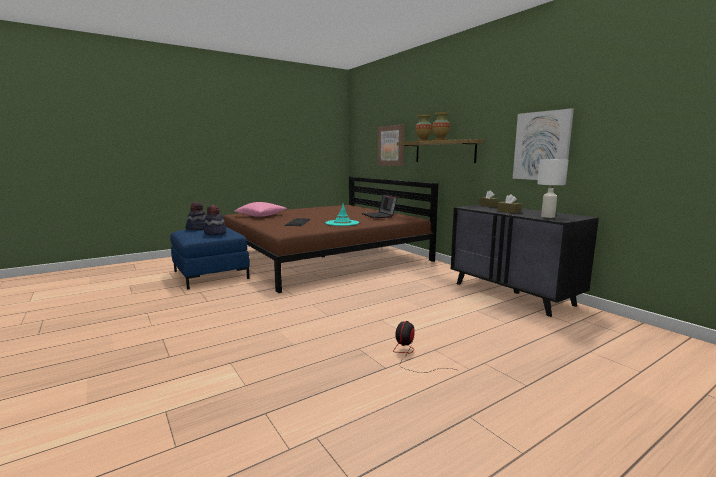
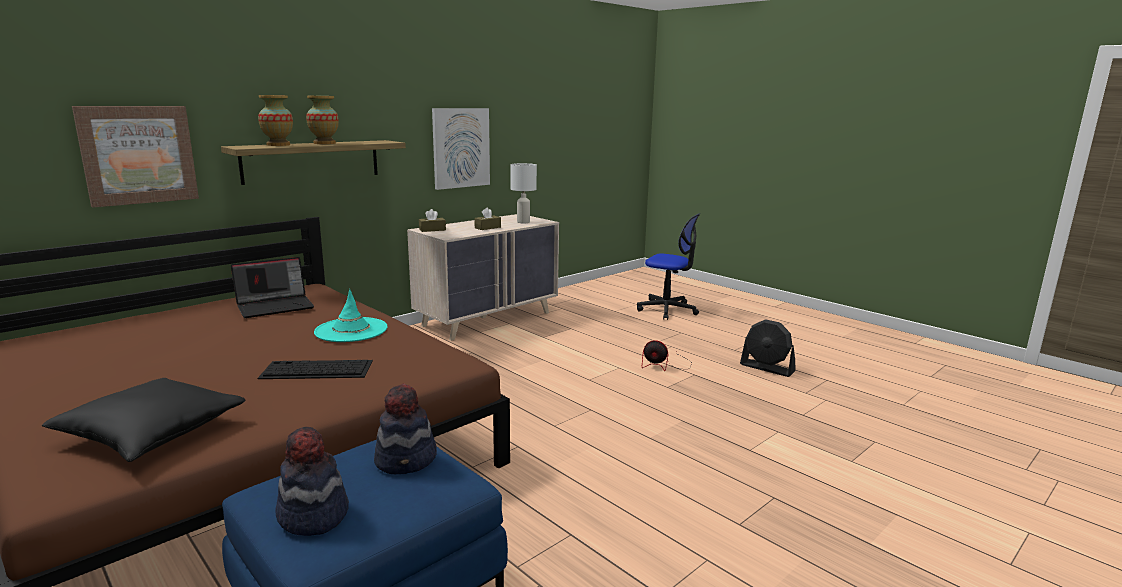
camera: 100 degrees left, 5 degrees up
pink pillow [235,202,287,217] -> black pillow [42,378,245,462]
black dresser [451,205,599,317] -> beige dresser [407,214,559,341]
none -> office chair [637,213,700,320]
none -> black fan [740,319,796,377]

